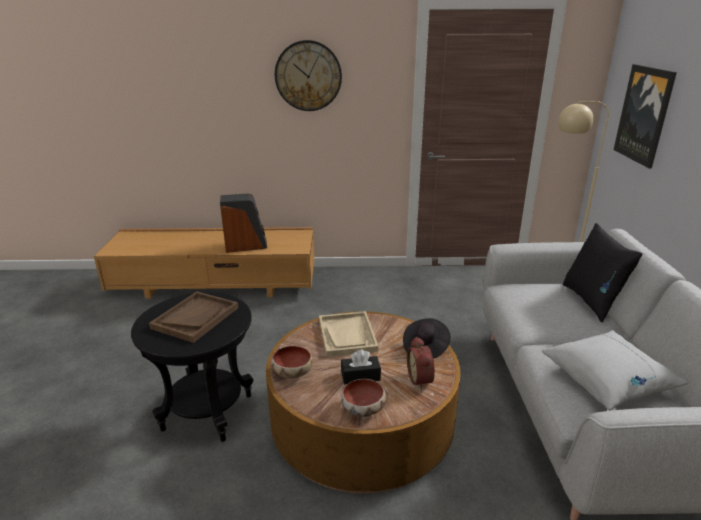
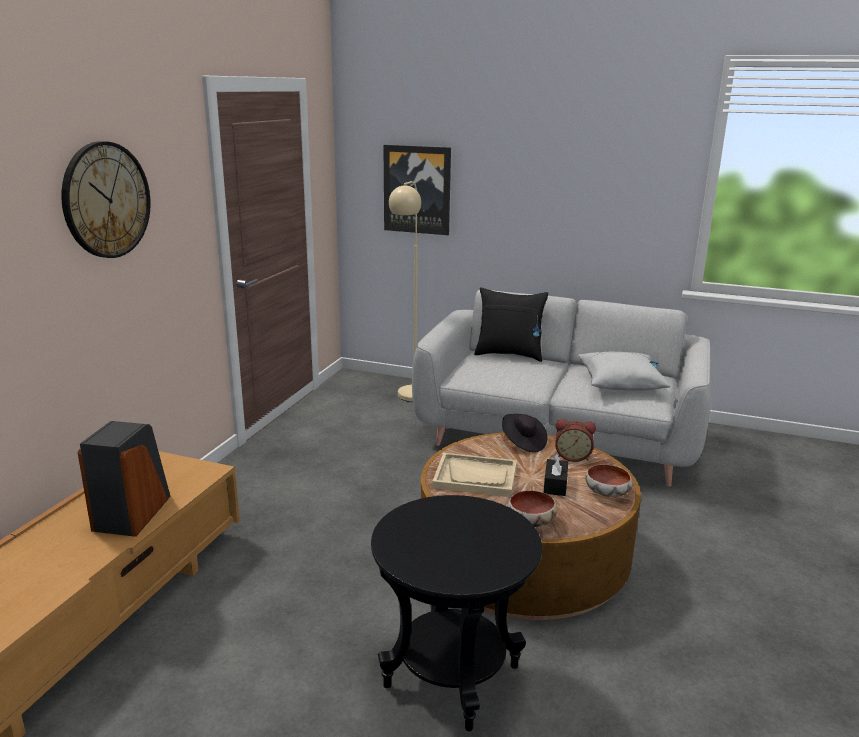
camera: 70 degrees left, 5 degrees down
brown tray [149,291,238,343] -> none

